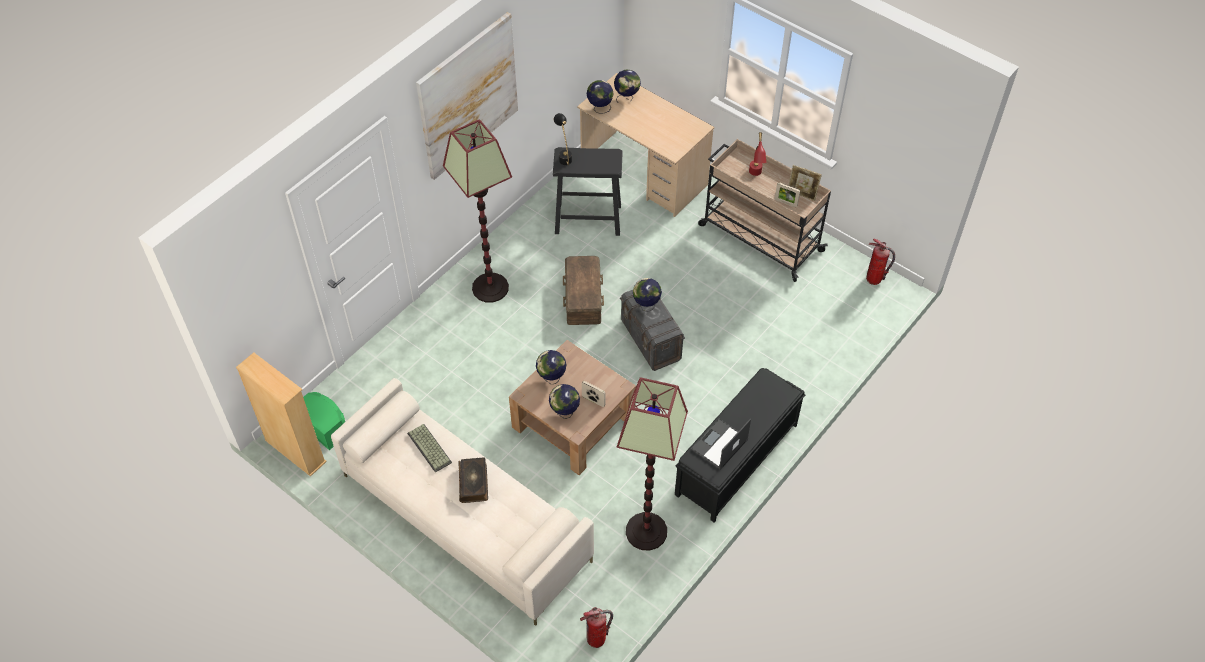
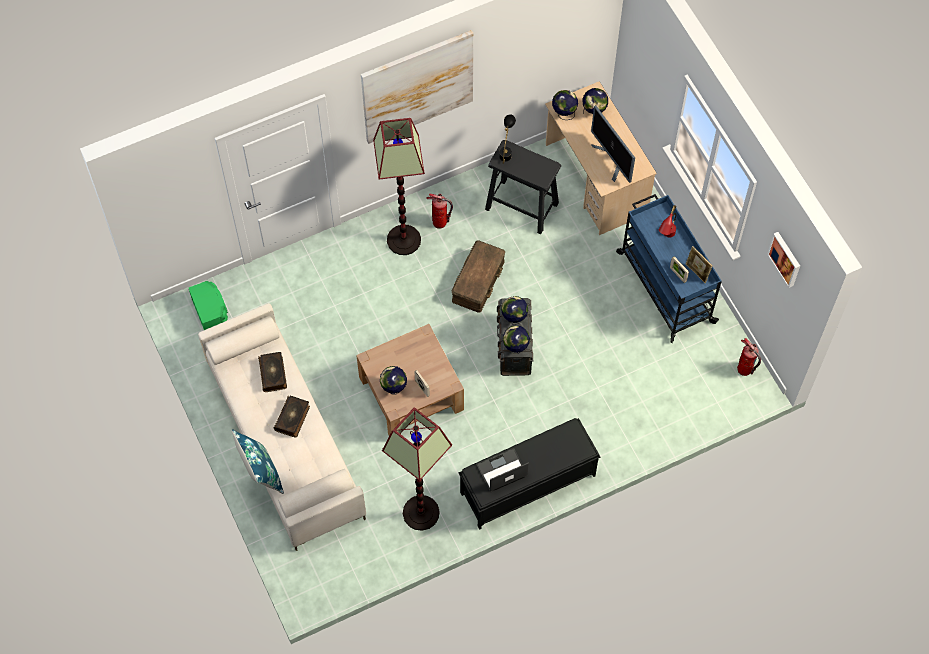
camera: 25 degrees right, 10 degrees up
beige bookcase [236,352,327,477] -> none
keyboard [407,424,452,473] -> book [258,352,287,392]
globe [536,350,566,385] -> globe moved to [503,325,530,354]
fire extinguisher [580,607,613,648] -> fire extinguisher moved to [426,194,453,229]
beige cart [698,139,831,282] -> blue cart [616,194,722,343]
none -> blue pillow [232,429,284,494]
none -> monitor [591,106,635,183]
none -> picture [767,232,800,288]

